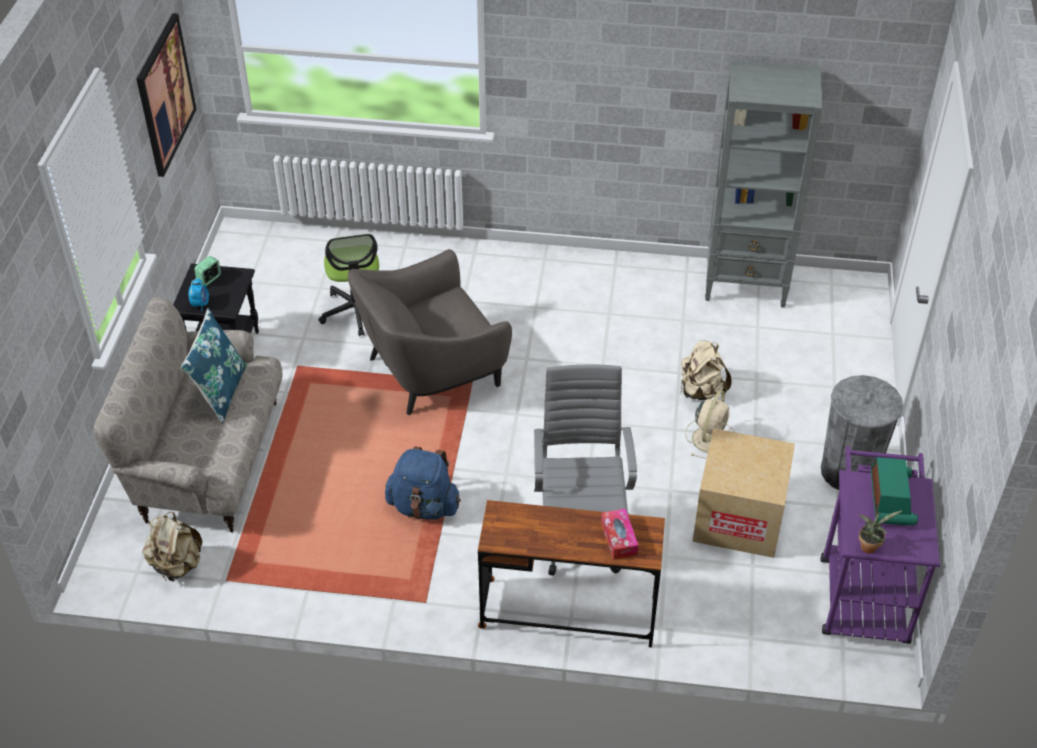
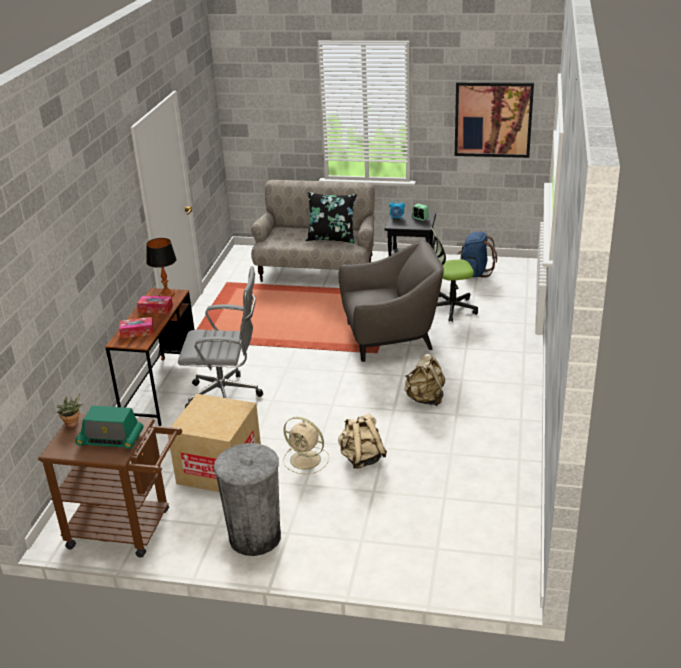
camera: 95 degrees right, 15 degrees down
beige backpack [142,512,202,581] -> beige backpack moved to [404,354,445,406]
blue pillow [181,308,247,424] -> black pillow [306,192,357,244]
grey armchair [348,249,512,415] -> grey armchair turned 105 degrees clockwise [338,240,444,362]
blue backpack [385,446,461,520] -> blue backpack moved to [457,231,497,278]
grey bookcase [705,61,822,308] -> none
purple cart [821,446,940,644] -> brown cart [38,413,182,558]
none -> tissue box [137,296,173,314]
none -> table lamp [146,238,177,297]

